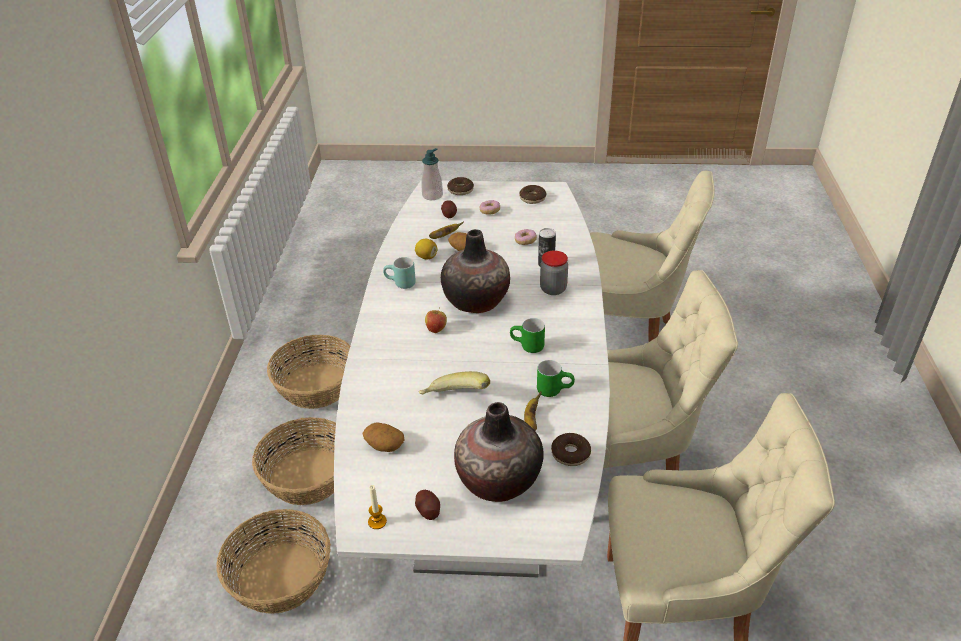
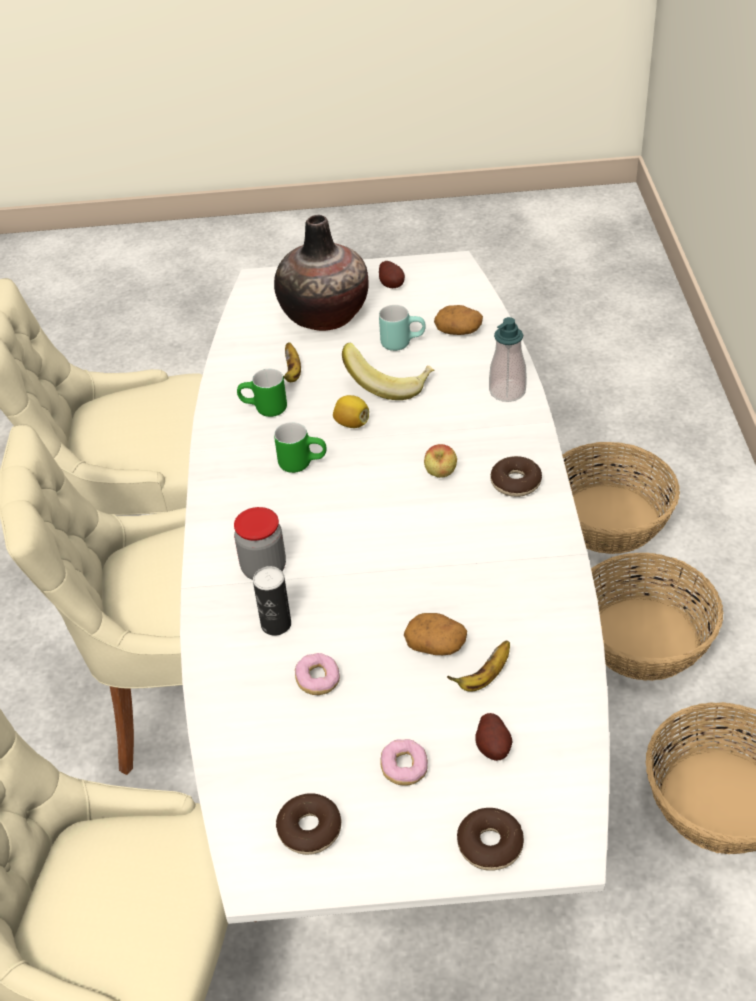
camera: 175 degrees right, 5 degrees up
candle [368,485,387,529] -> none
turquoise mug [383,257,416,289] -> turquoise mug moved to [379,305,426,351]
lemon [415,239,438,259] -> lemon moved to [333,395,369,428]
soap dispenser [422,148,443,200] -> soap dispenser moved to [489,317,527,402]
vase [441,229,510,313] -> none
donut [551,433,591,466] -> donut moved to [491,456,542,497]

